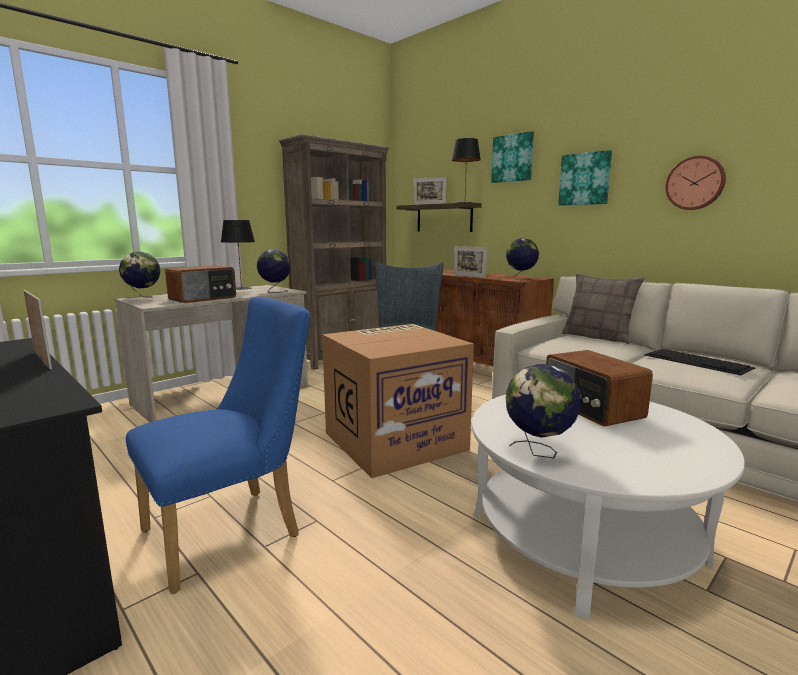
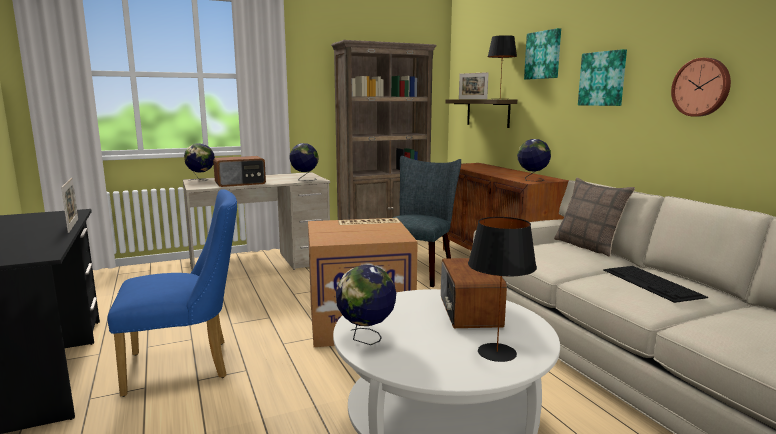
camera: 20 degrees right, 0 degrees up
black table lamp [221,220,255,290] -> black table lamp moved to [468,217,537,362]
picture frame [454,246,487,278] -> none

